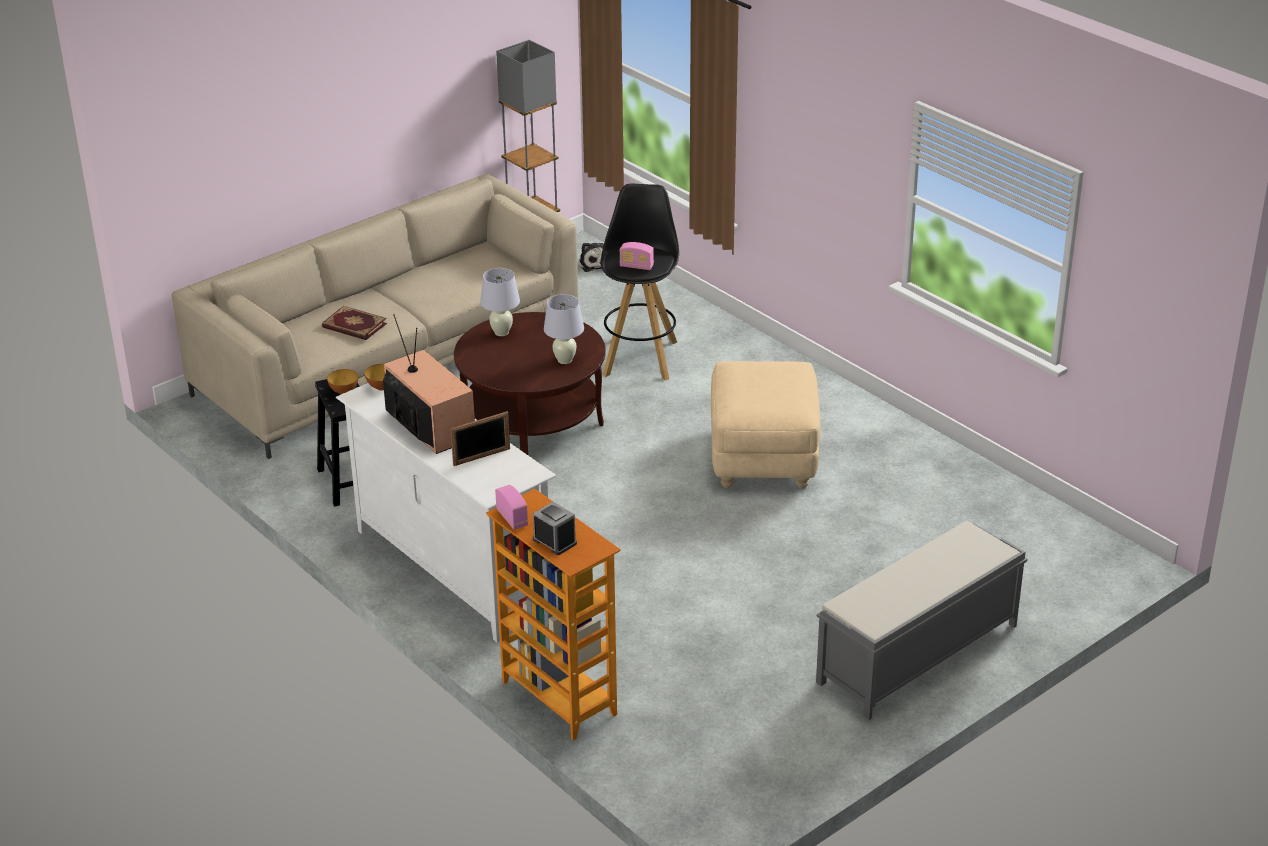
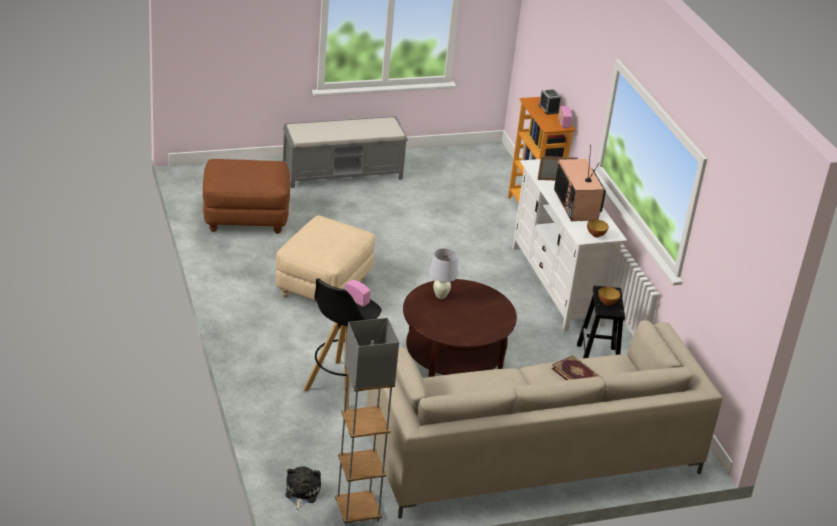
camera: 160 degrees left, 0 degrees up
white table lamp [480,268,520,336] -> none
none -> brown ottoman [203,159,290,234]

